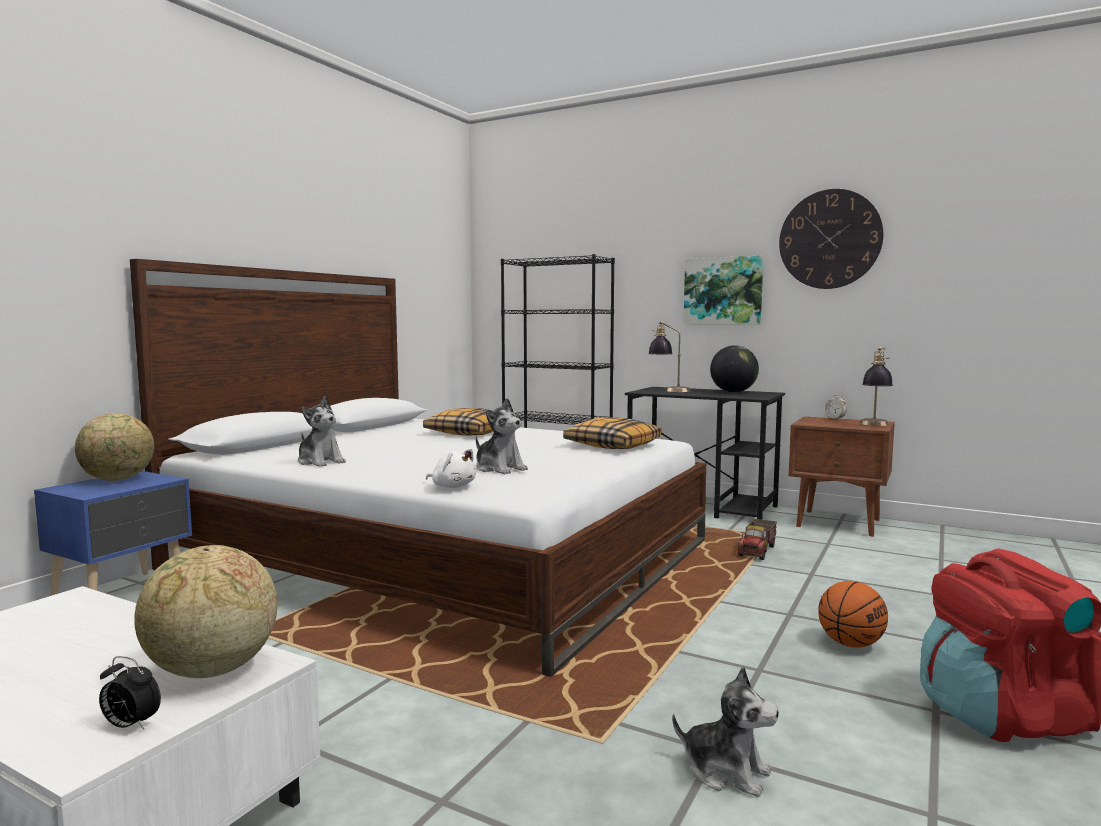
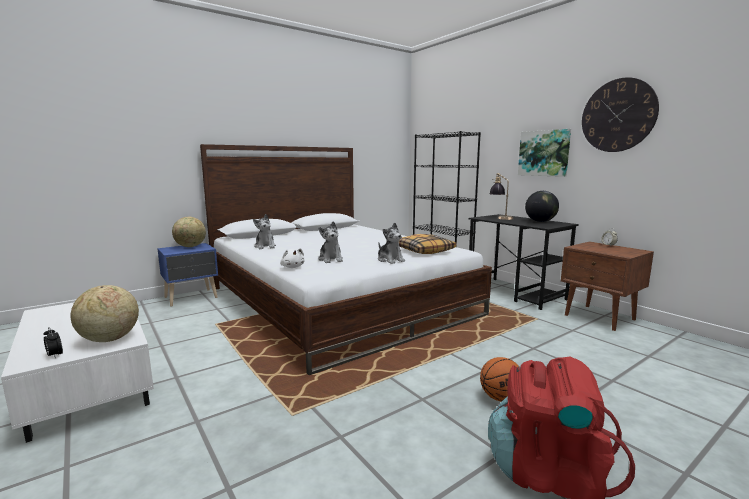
camera: 25 degrees right, 5 degrees up
pillow [423,408,494,436] -> none
plush toy [672,667,779,797] -> plush toy moved to [378,222,405,264]
toy truck [737,519,777,560] -> none
table lamp [860,346,893,426] -> none

